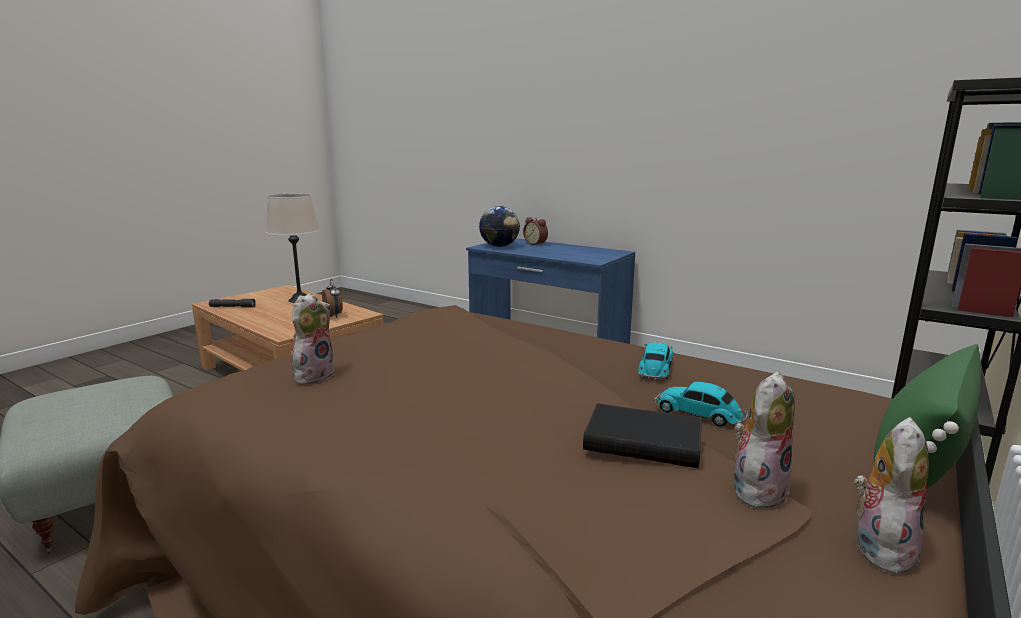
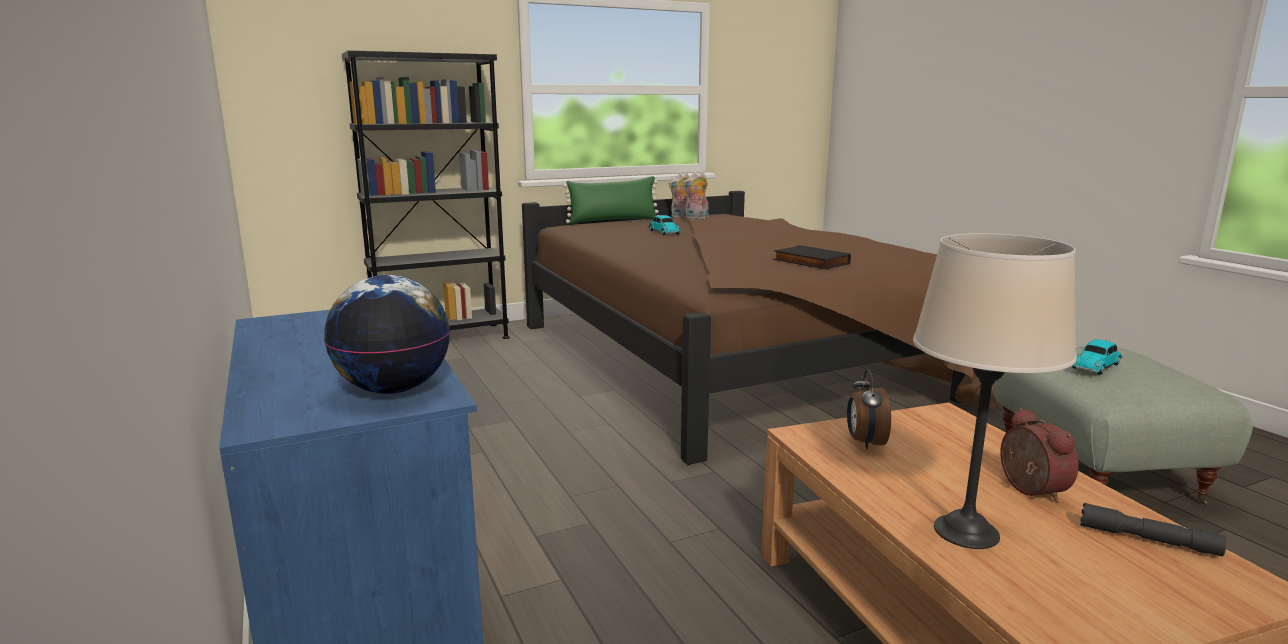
camera: 150 degrees left, 0 degrees up
plush toy [292,293,335,385] -> none
alarm clock [523,217,548,246] -> alarm clock moved to [1001,408,1078,503]
black book [583,403,702,468] -> black book moved to [774,245,851,269]
toy car [638,343,673,379] -> toy car moved to [1072,339,1123,375]

